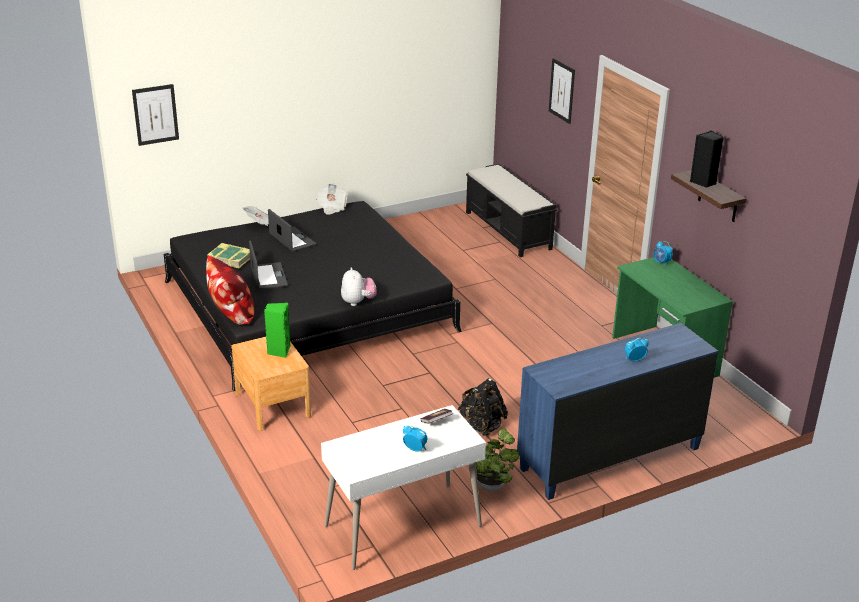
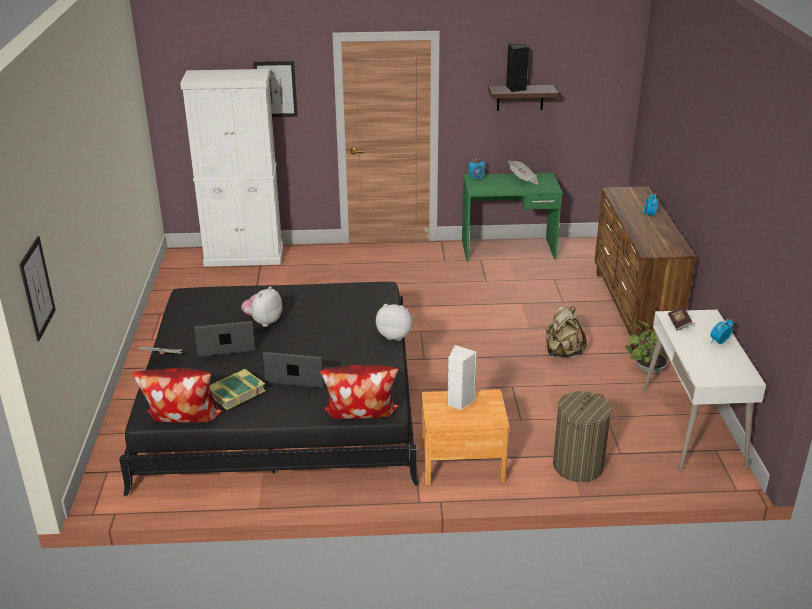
camera: 65 degrees left, 0 degrees up
green speaker [264,303,291,358] -> white speaker [448,345,477,410]
newspaper [316,183,348,215] -> newspaper moved to [508,161,538,185]
black backpack [457,378,508,436] -> beige backpack [545,306,587,357]
black bench [466,164,557,257] -> white cabinet [180,69,283,267]
blue dresser [517,323,718,500] -> brown dresser [594,186,696,350]
none -> pillow [133,368,223,423]
none -> plush toy [241,286,282,327]
none -> laundry basket [553,391,612,482]

